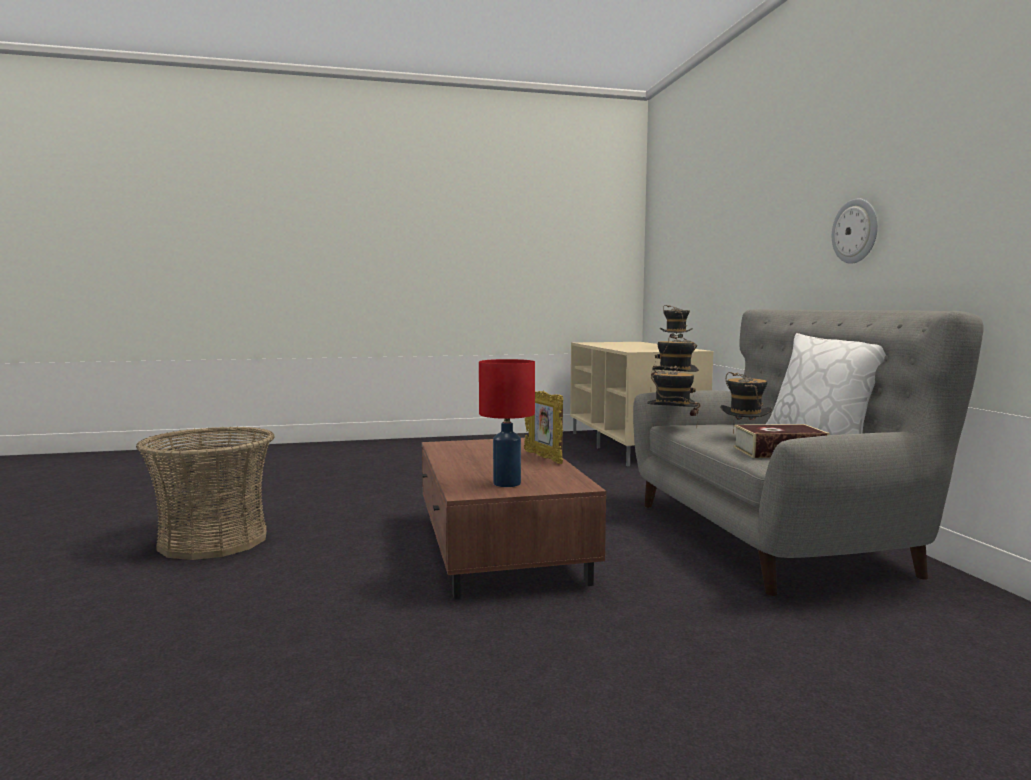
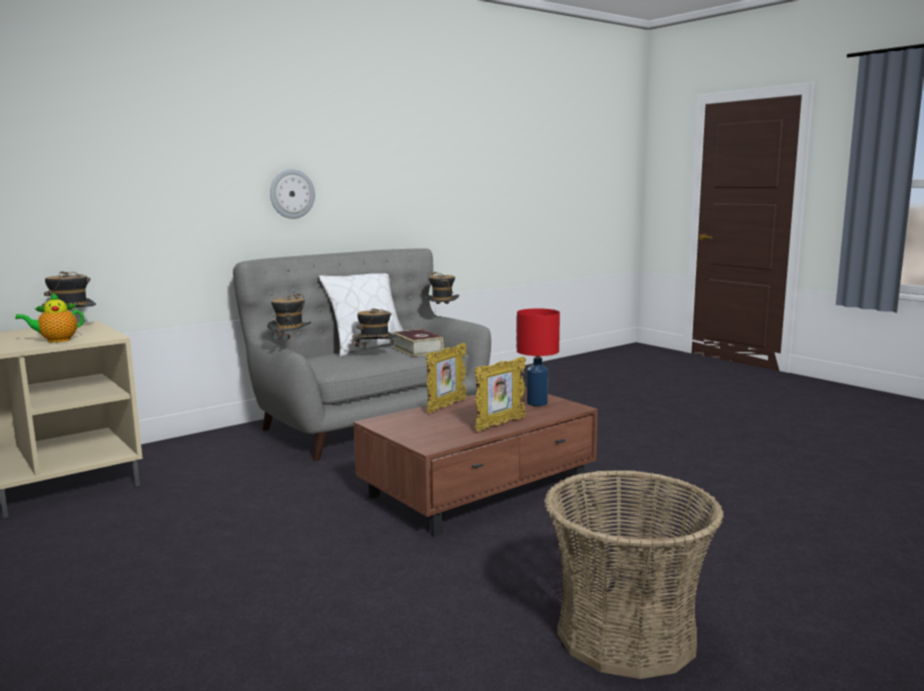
camera: 115 degrees left, 5 degrees up
hat [647,366,700,416] -> hat moved to [425,272,459,315]
none -> teapot [15,292,84,343]
none -> picture frame [475,357,526,431]

